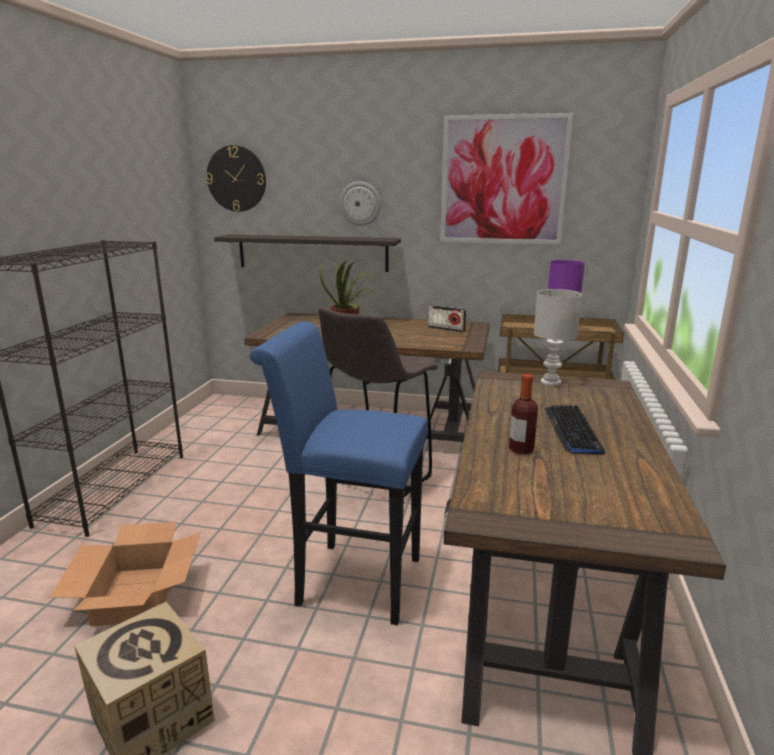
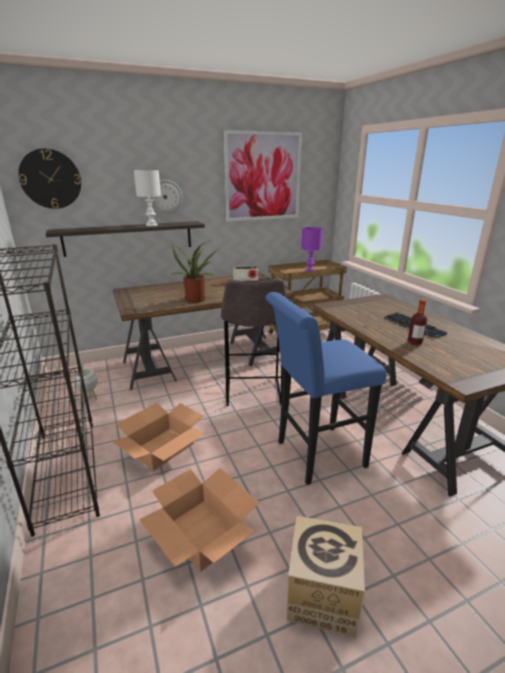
camera: 35 degrees left, 5 degrees up
white table lamp [534,289,582,386] -> white table lamp moved to [134,170,161,226]
none -> white planter [74,369,98,401]
none -> cardboard box [112,403,205,471]

